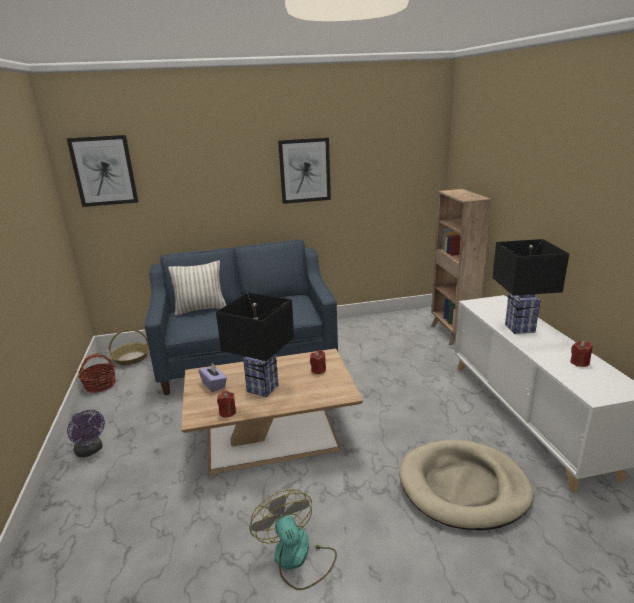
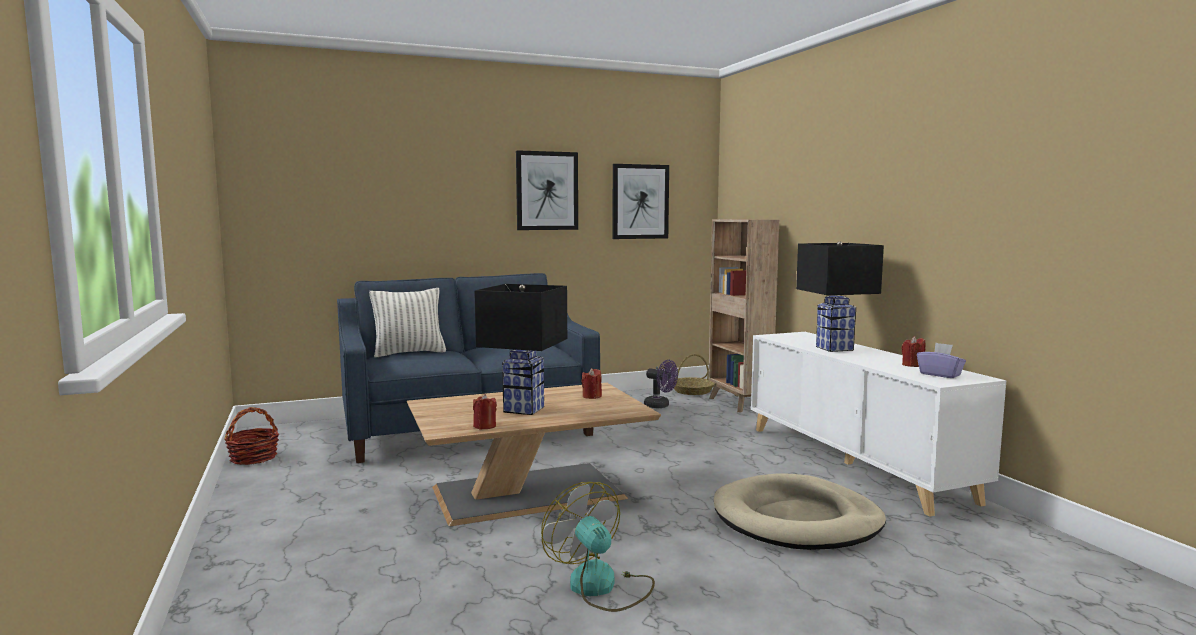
camera: 10 degrees left, 15 degrees down
picture [66,135,138,207] -> picture moved to [612,164,669,239]
purple fan [67,410,105,457] -> purple fan moved to [644,360,678,408]
basket [109,329,149,365] -> basket moved to [673,354,715,395]
purple tissue box [198,363,227,392] -> purple tissue box moved to [917,343,966,378]

